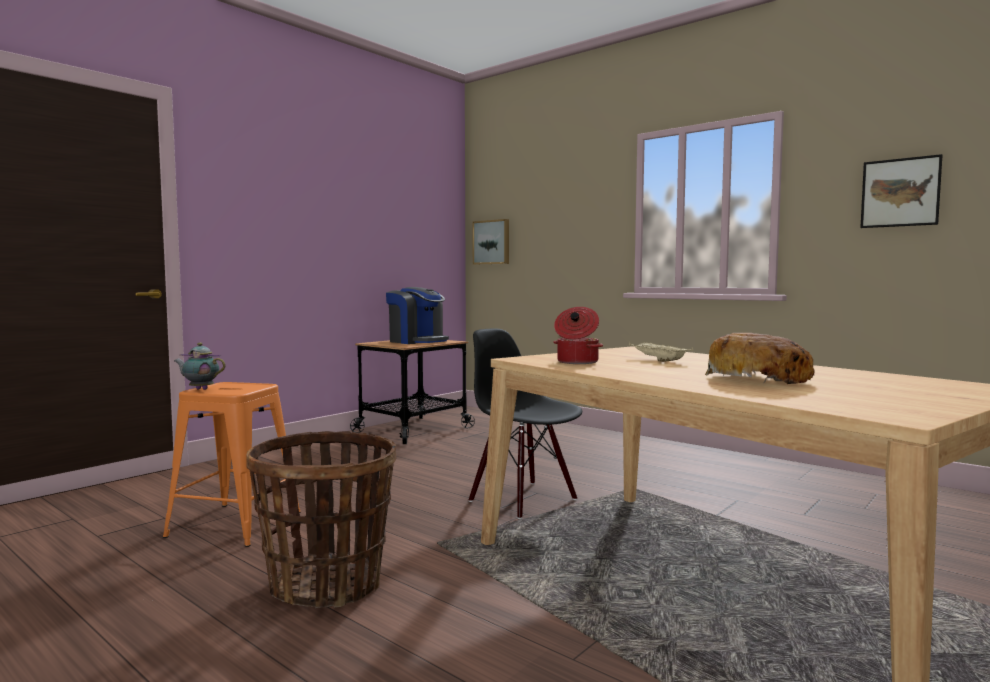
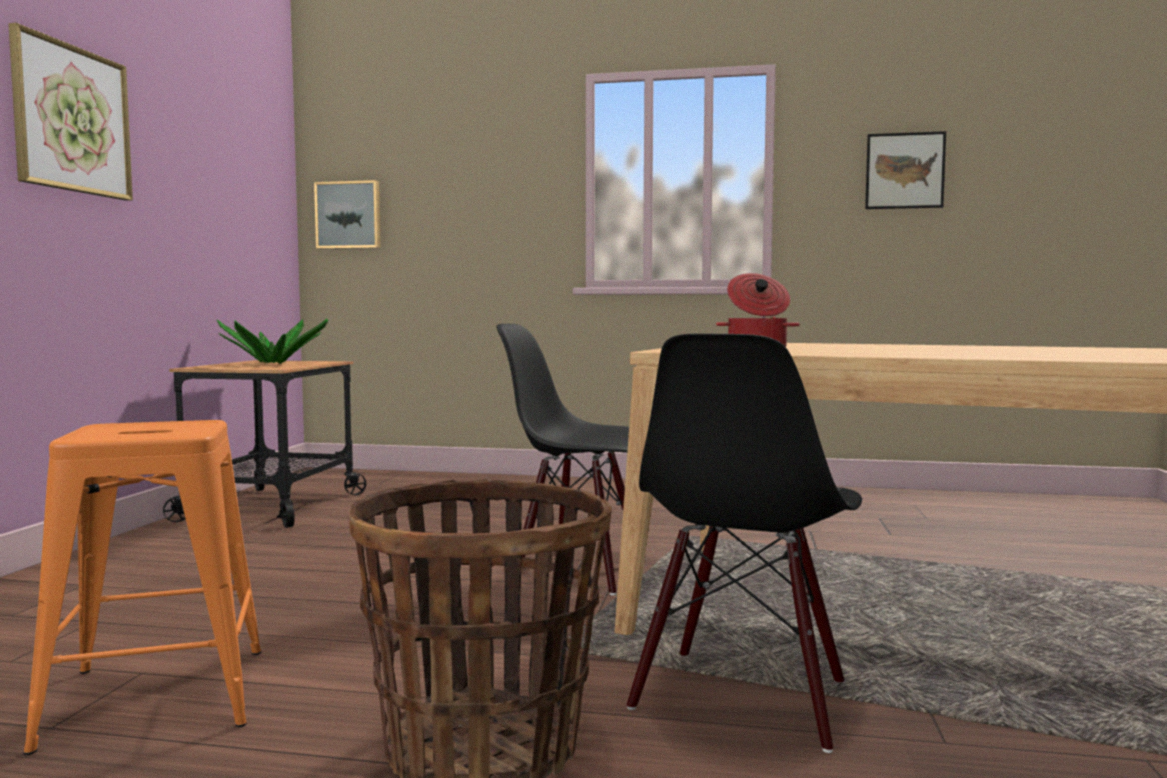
camera: 30 degrees left, 0 degrees up
teapot [174,343,226,390] -> none
coffee machine [386,287,449,344] -> potted plant [217,319,328,364]
beige tray [629,342,693,362] -> none
bread [705,333,815,384] -> none
none -> picture [8,23,133,201]
none -> black chair [627,334,862,753]

